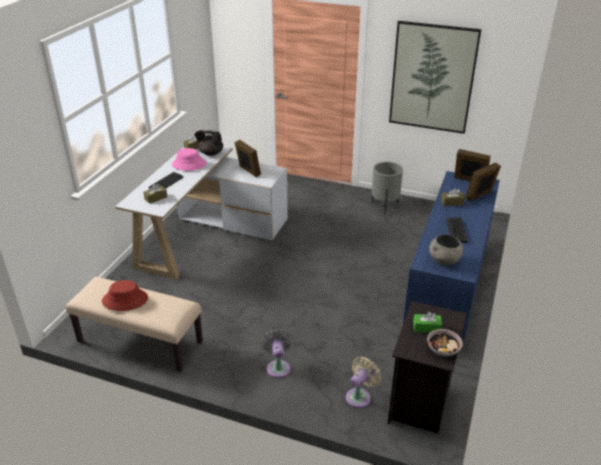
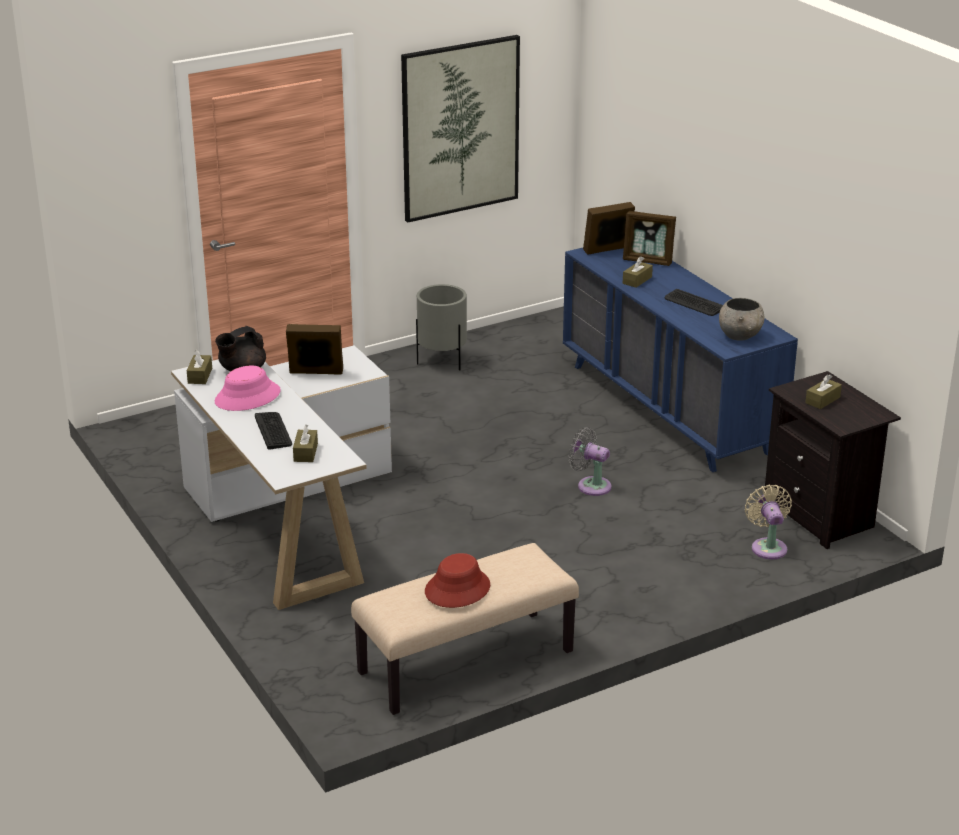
camera: 50 degrees left, 5 degrees down
grey fan [261,329,293,378] -> grey fan moved to [569,427,612,496]
green tissue box [413,312,442,333] -> brown tissue box [805,374,842,409]
bowl [427,329,463,357] -> none
picture frame [465,163,501,201] -> picture frame turned 75 degrees counterclockwise [623,211,676,266]

